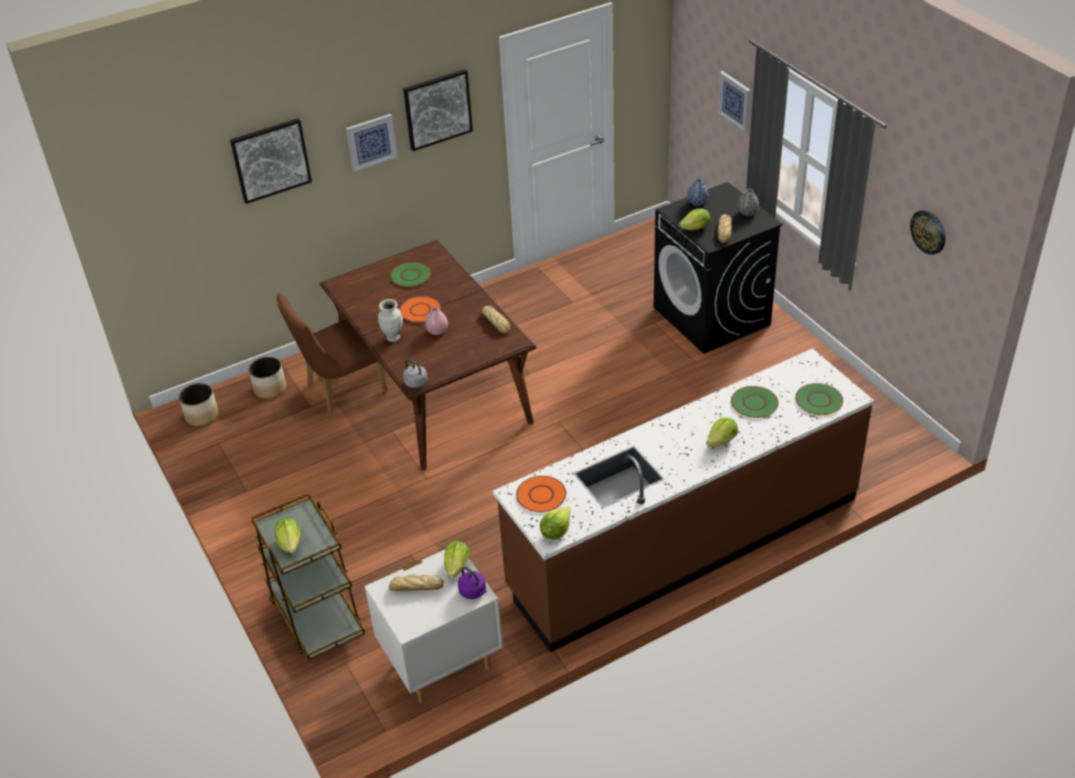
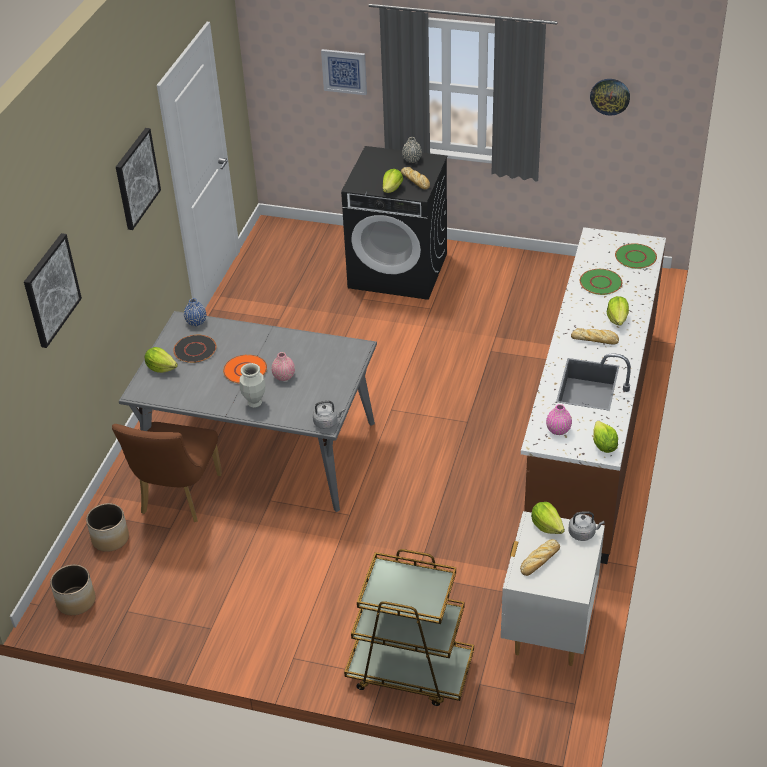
camera: 45 degrees left, 0 degrees up
lettuce [275,518,300,554] -> lettuce moved to [145,347,178,373]
brown dining table [320,240,536,471] -> grey dining table [119,311,377,512]
picture [346,114,398,172] -> none
green plate [390,262,430,287] -> black plate [173,335,217,363]
purple kettle [458,566,487,599] -> grey kettle [569,511,604,541]
bread [482,306,510,334] -> bread moved to [571,328,619,345]
orange plate [516,476,566,512] -> pink vase [546,404,572,435]
blue vase [687,179,708,206] -> blue vase moved to [184,298,206,326]

